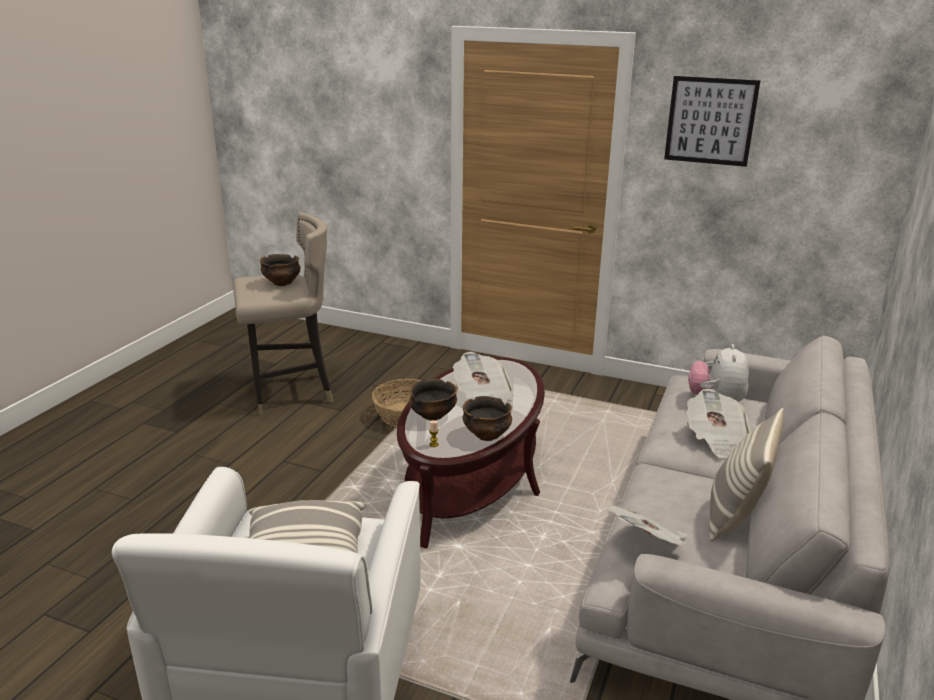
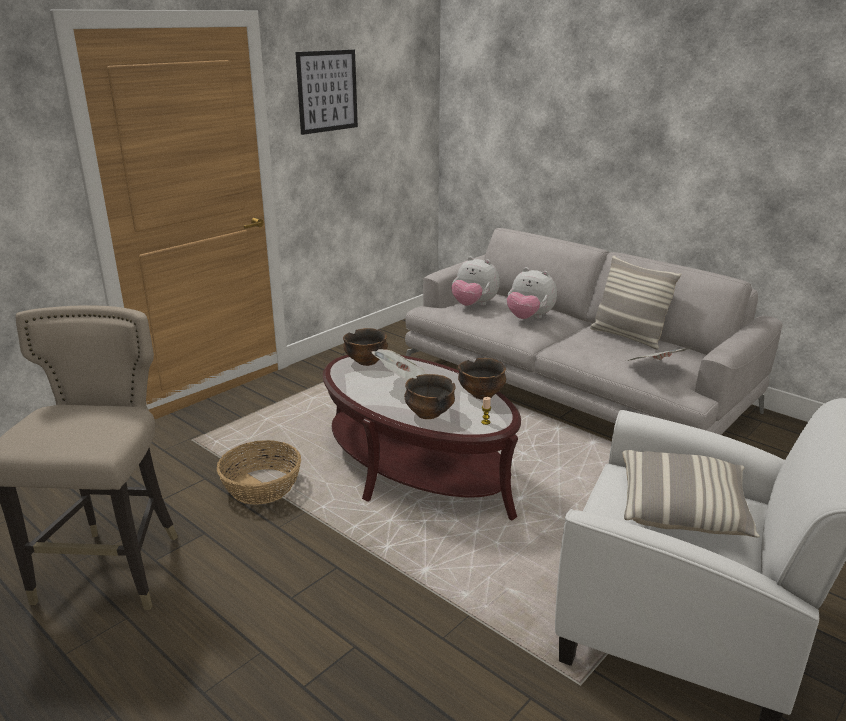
camera: 70 degrees left, 0 degrees up
bowl [260,254,300,286] -> bowl moved to [343,328,388,366]
newspaper [686,389,750,458] -> plush toy [507,267,557,319]

